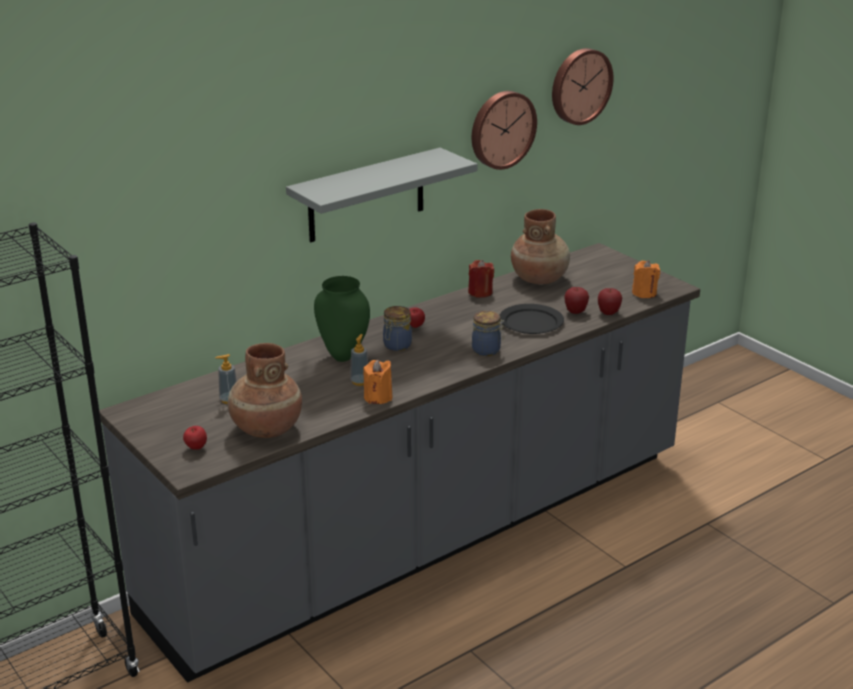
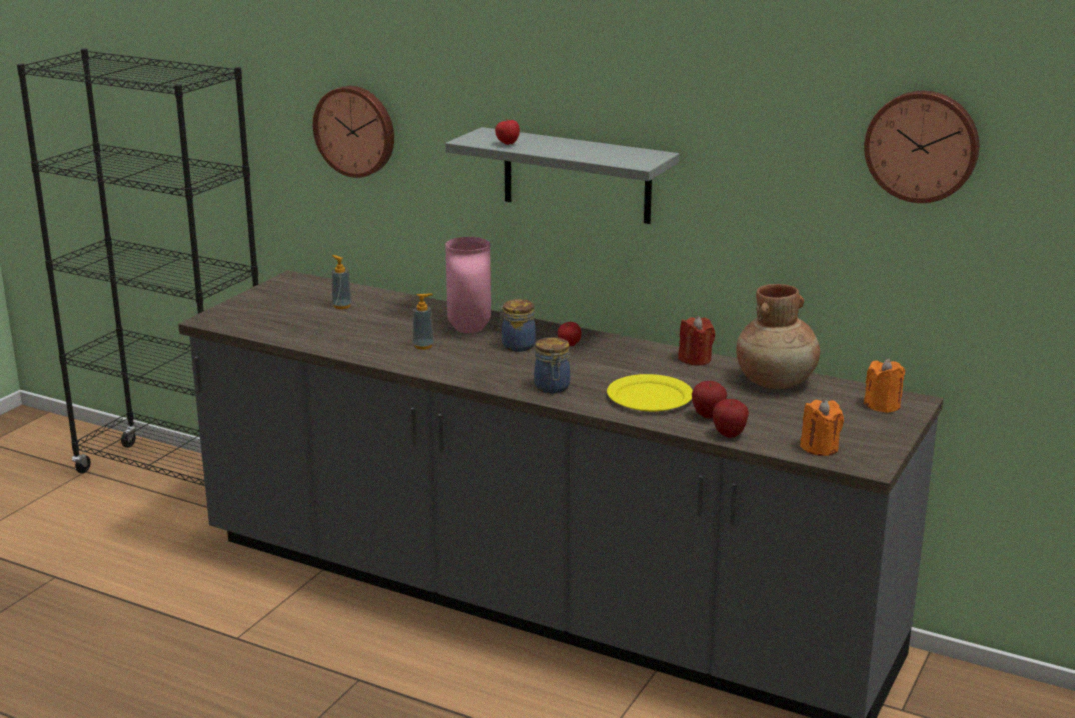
camera: 65 degrees right, 5 degrees down
apple [183,426,207,450] -> apple moved to [495,119,520,145]
brown vase [227,343,302,438] -> none
green vase [314,276,370,362] -> pink vase [445,237,491,333]
orange candle [363,360,393,404] -> orange candle moved to [864,359,905,413]
wall clock [472,91,537,170] -> wall clock moved to [313,86,394,178]
black plate [500,304,564,334] -> yellow plate [607,374,693,412]

